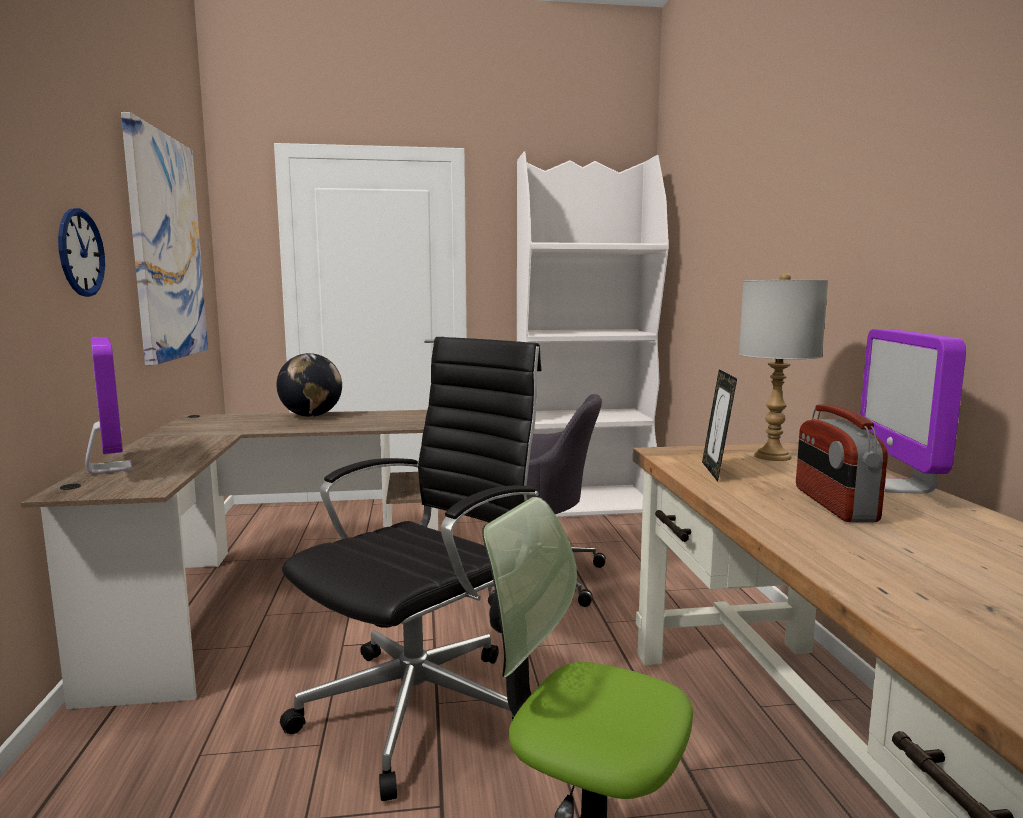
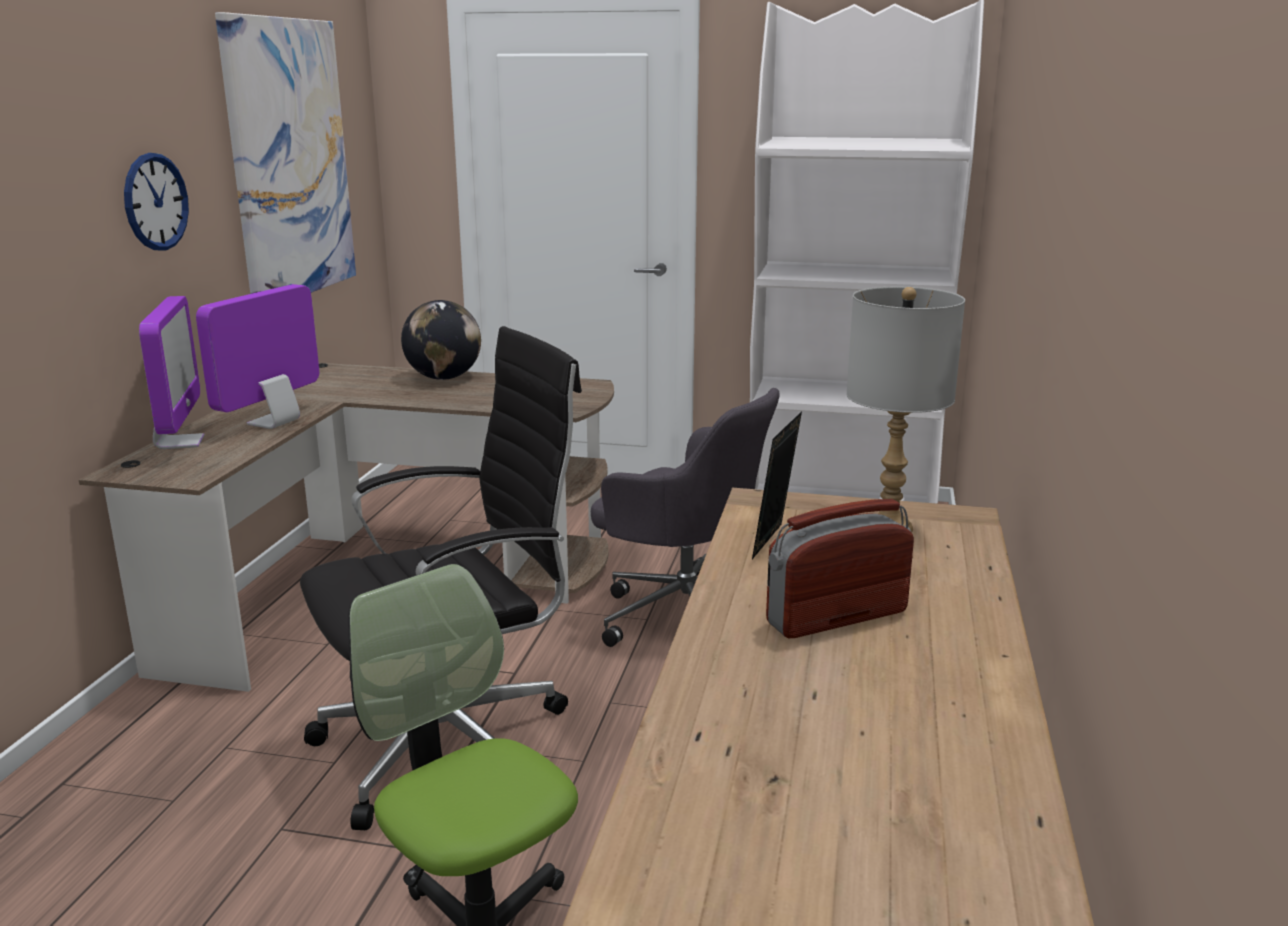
camera: 20 degrees right, 10 degrees up
radio [796,405,888,522] -> radio turned 45 degrees clockwise [766,499,914,638]
monitor [860,329,966,494] -> monitor moved to [196,284,319,429]

